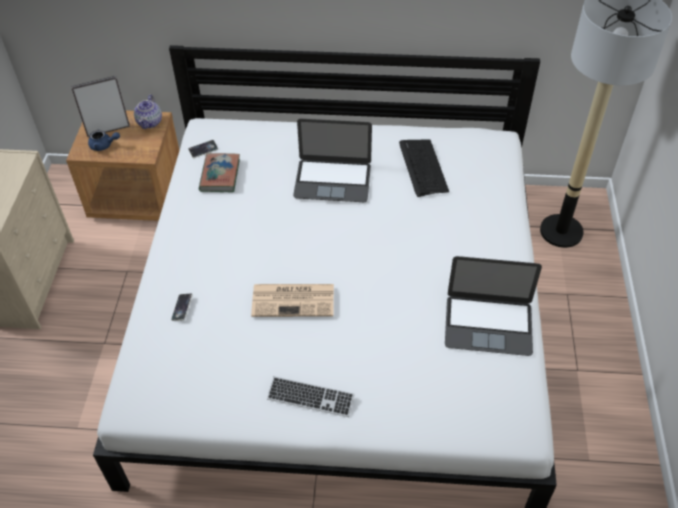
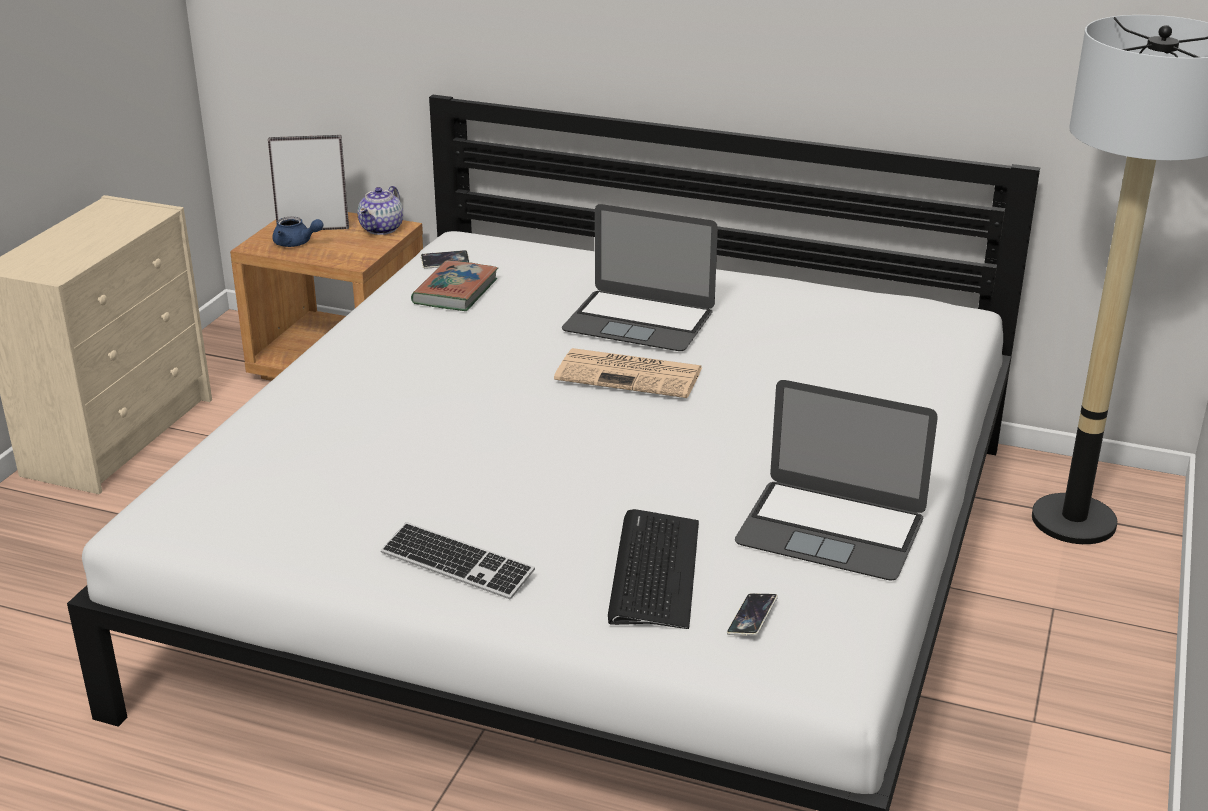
camera: 15 degrees right, 20 degrees down
phone [171,293,193,321] -> phone moved to [727,593,778,636]
newspaper [251,284,334,317] -> newspaper moved to [554,348,702,398]
keyboard [399,139,449,197] -> keyboard moved to [608,509,699,629]

